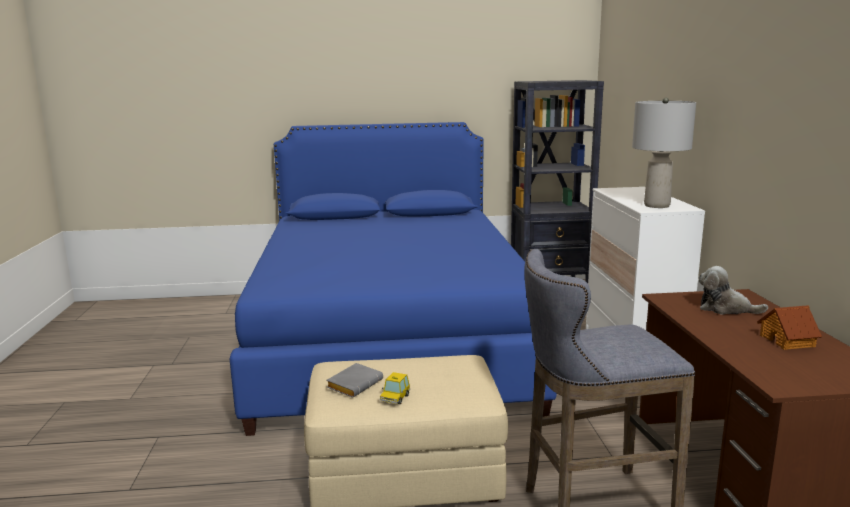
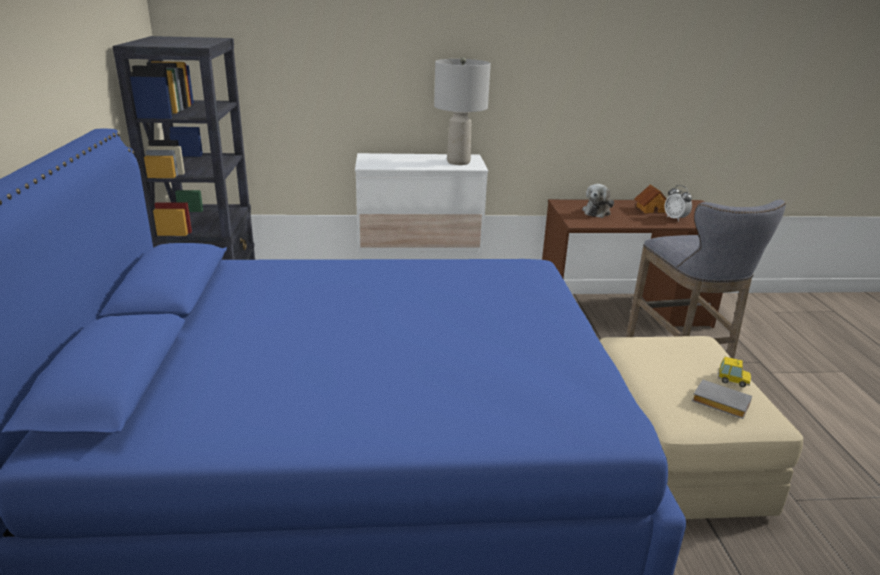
camera: 90 degrees left, 10 degrees up
none -> alarm clock [664,185,692,222]

